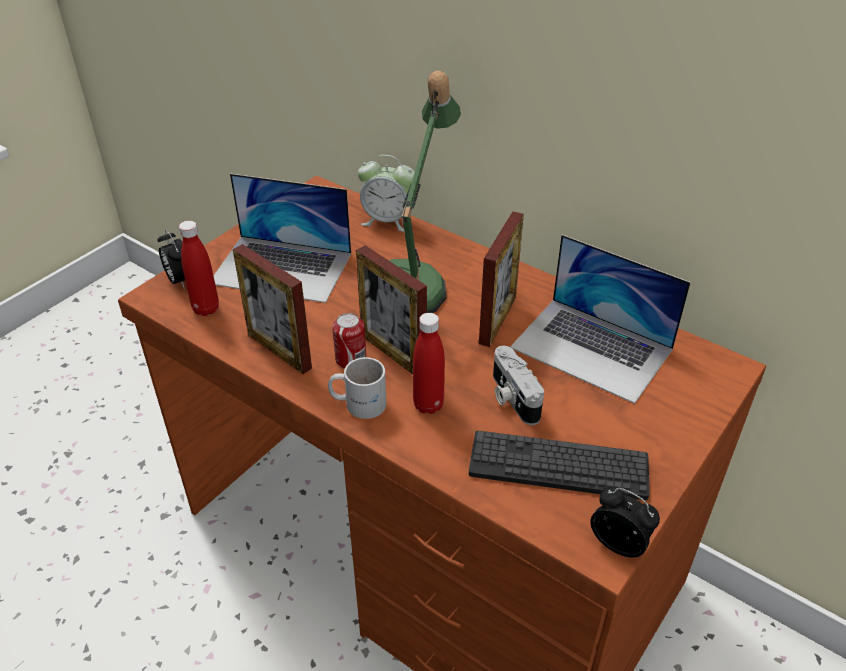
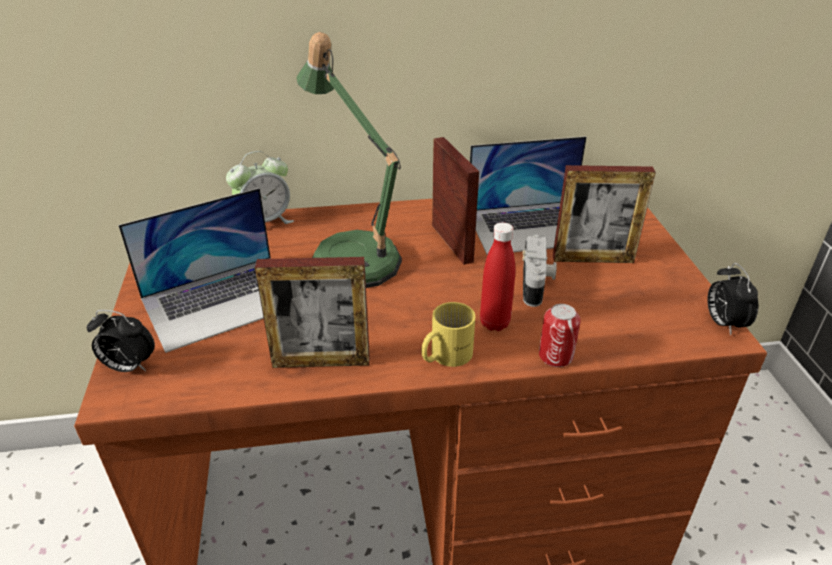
camera: 45 degrees left, 5 degrees down
red bottle [179,221,219,316] -> none
white mug [328,357,386,419] -> yellow mug [421,302,475,367]
can [332,313,366,369] -> can moved to [539,304,581,367]
picture frame [356,245,427,374] -> picture frame moved to [553,165,656,263]
keyboard [469,431,650,500] -> none
camera [493,346,544,425] -> camera turned 105 degrees counterclockwise [523,234,557,307]
alarm clock [590,487,660,557] -> alarm clock turned 90 degrees counterclockwise [707,263,758,336]

